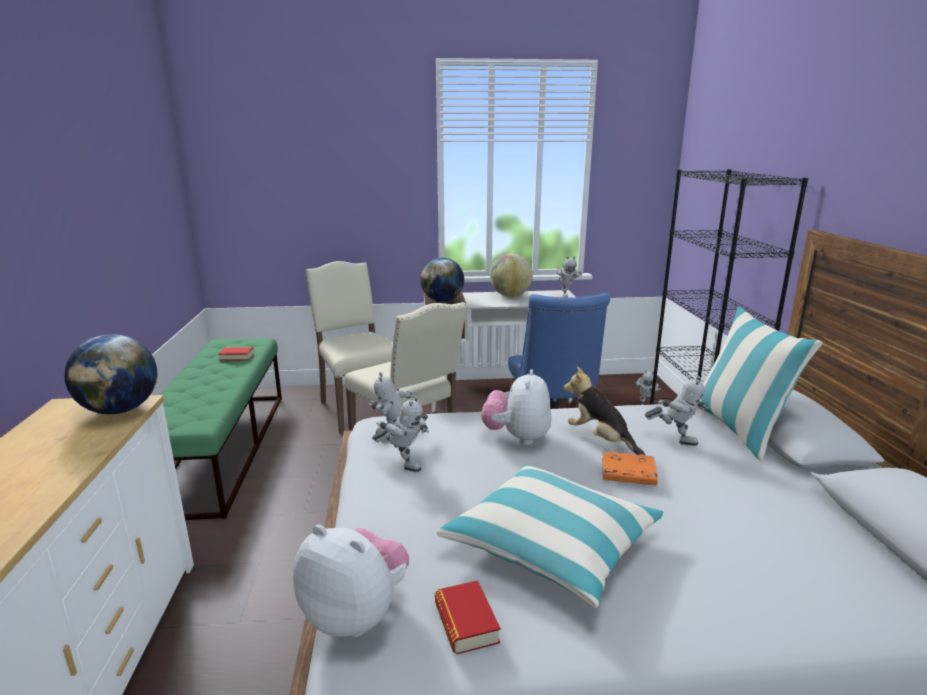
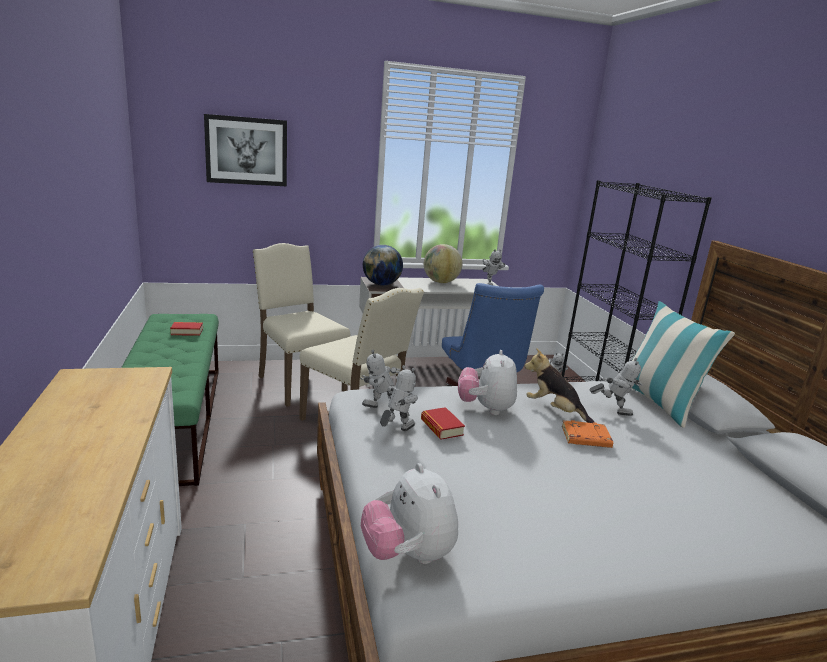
camera: 10 degrees left, 0 degrees up
globe [64,334,158,414] -> none
plush toy [293,525,409,637] -> plush toy turned 135 degrees counterclockwise [361,463,458,564]
toy robot [372,396,429,472] -> toy robot turned 75 degrees counterclockwise [380,365,418,431]
book [435,581,501,654] -> book moved to [421,407,465,440]
pillow [437,464,663,608] -> none
none -> picture [204,114,287,186]

